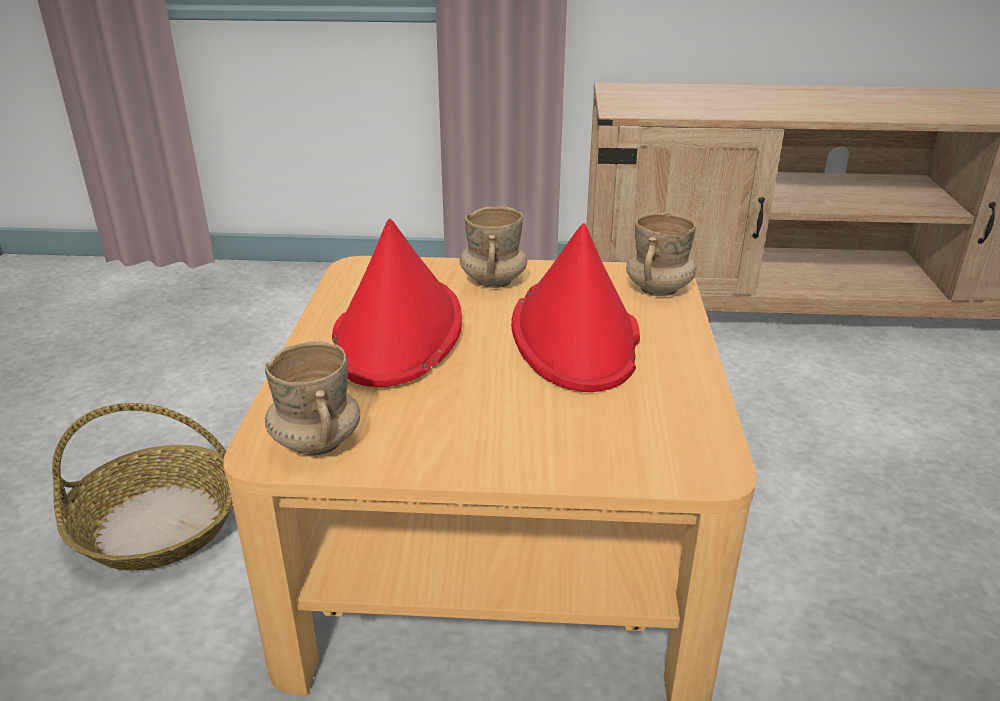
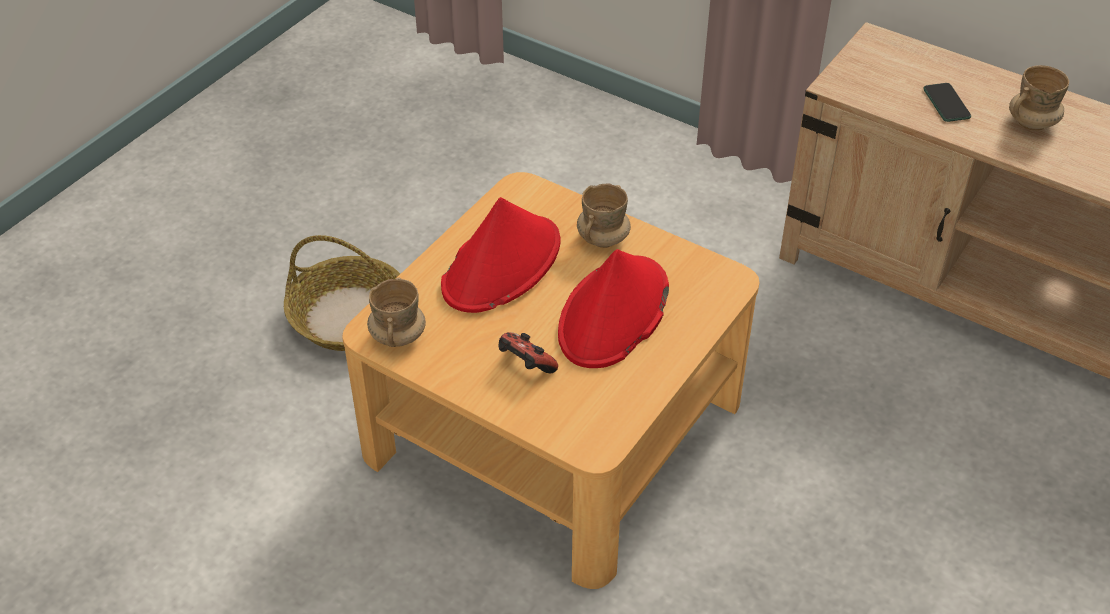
camera: 30 degrees right, 15 degrees up
beige mug [626,212,697,296] -> beige mug moved to [1009,65,1069,131]
none -> game controller [499,332,558,374]
none -> phone [923,83,971,122]

